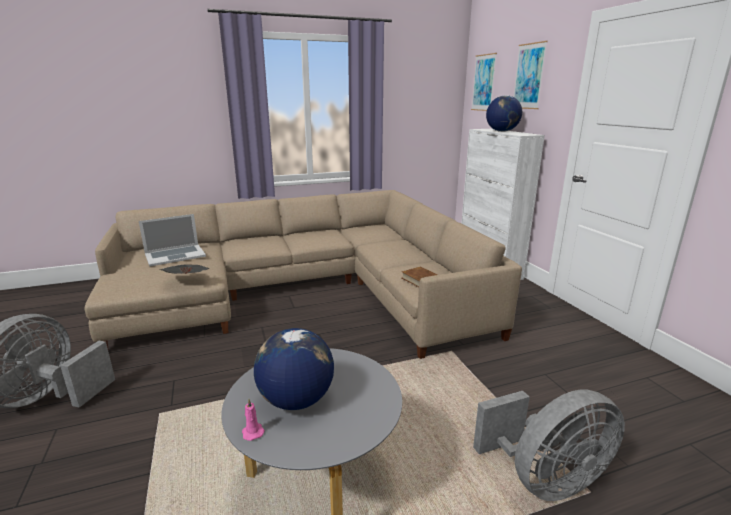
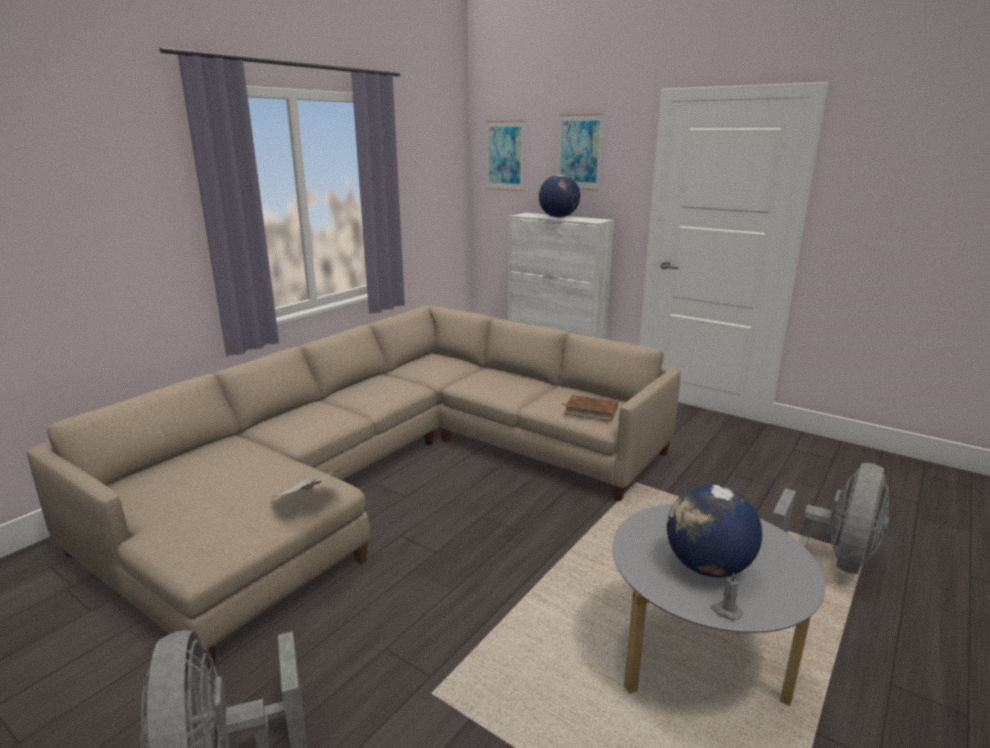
camera: 35 degrees left, 0 degrees up
laptop [139,214,206,266] -> none
pink candle [242,399,265,441] -> grey candle [711,573,743,620]

